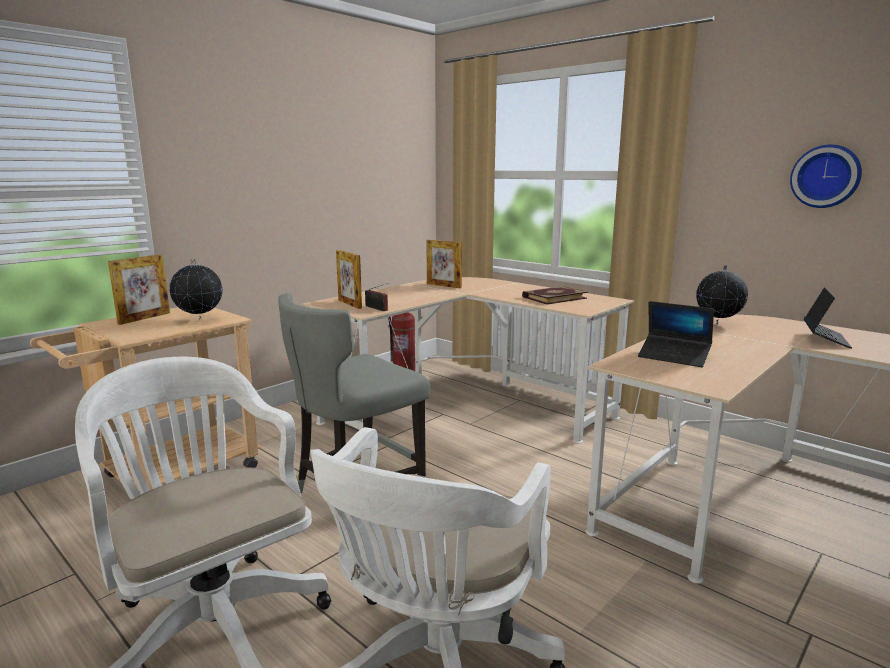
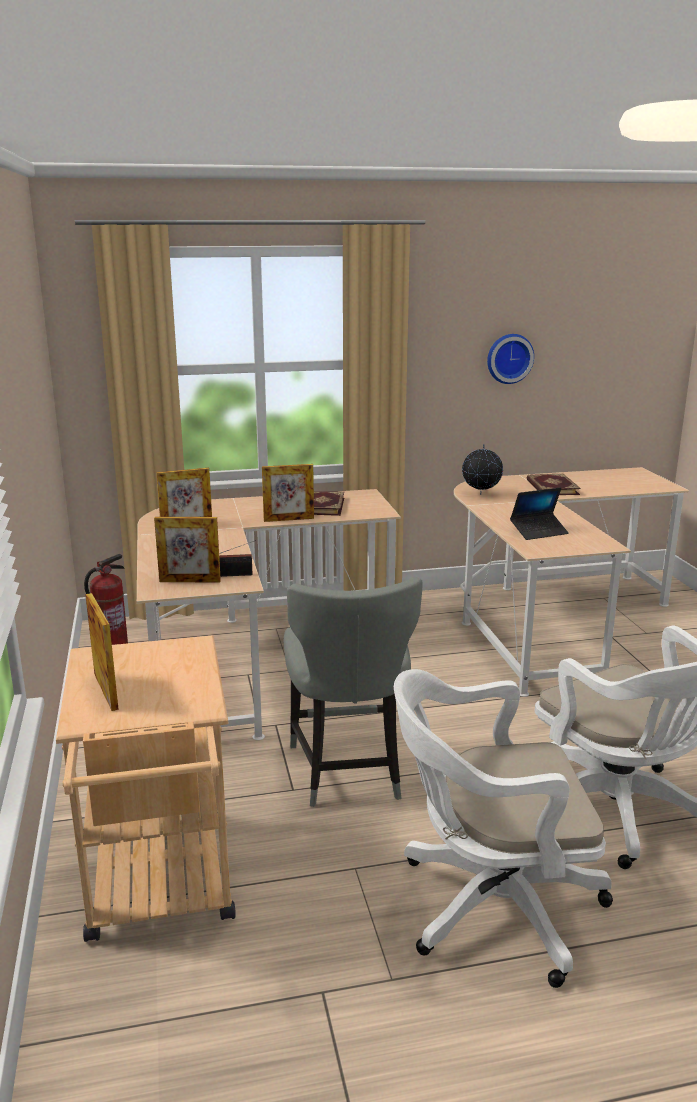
camera: 55 degrees left, 5 degrees up
globe [169,259,223,320] -> none
laptop [804,287,852,349] -> book [527,473,581,495]
none -> picture frame [262,464,314,522]

